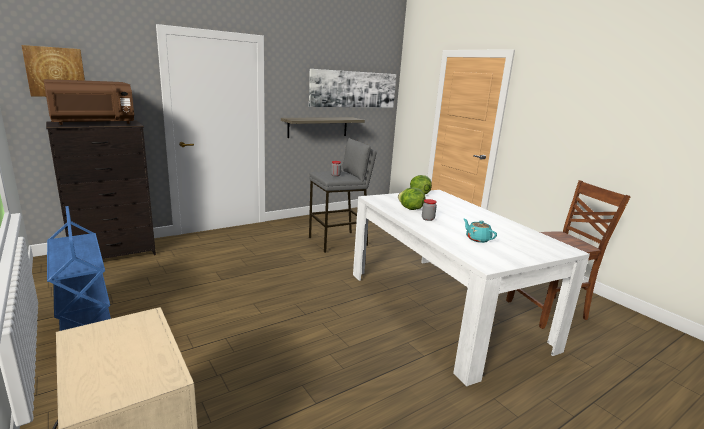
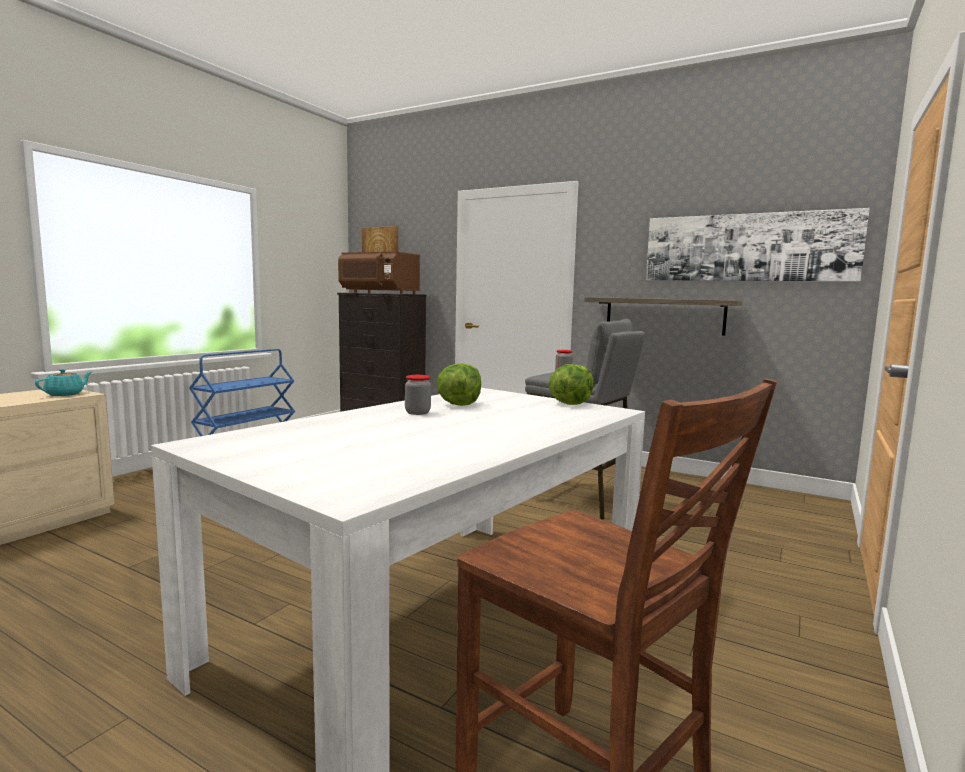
camera: 65 degrees right, 10 degrees down
turquoise teapot [463,218,497,243] -> turquoise teapot moved to [35,369,92,396]

